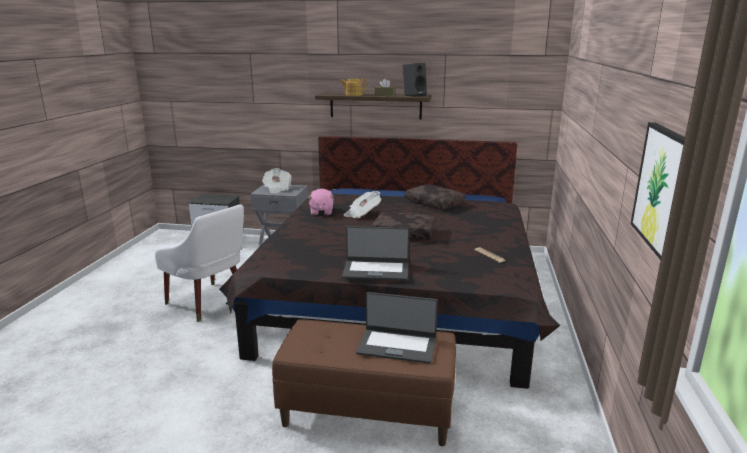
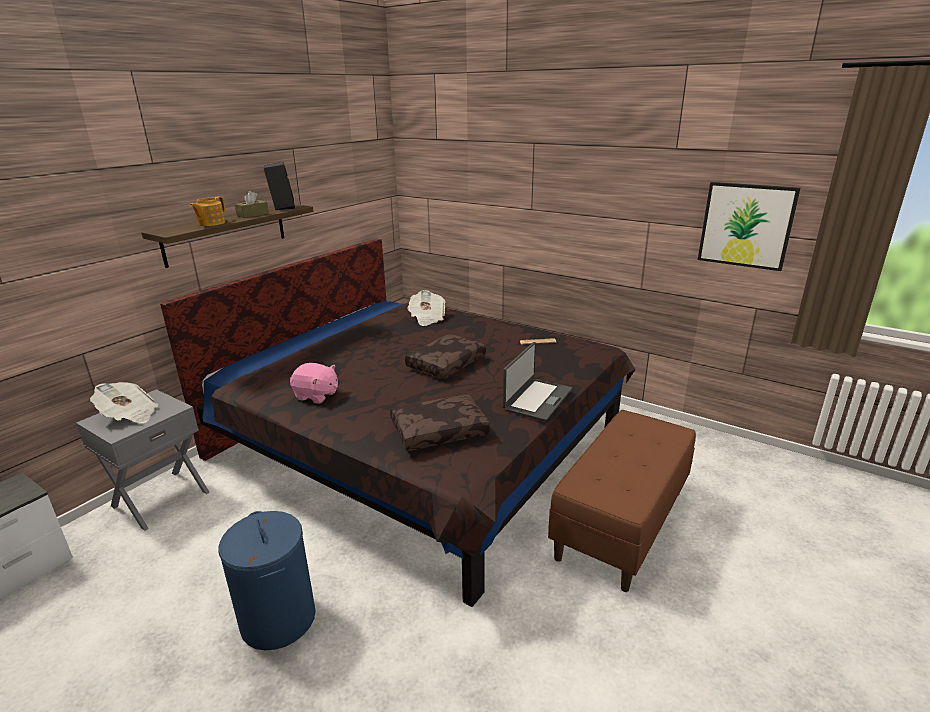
camera: 65 degrees left, 5 degrees up
white armchair [155,205,244,322] -> blue laundry basket [218,511,316,650]
newspaper [344,191,381,218] -> newspaper moved to [407,290,446,326]
laptop [356,292,438,364] -> none
brown pillow [405,184,465,209] -> brown pillow moved to [390,394,490,451]

